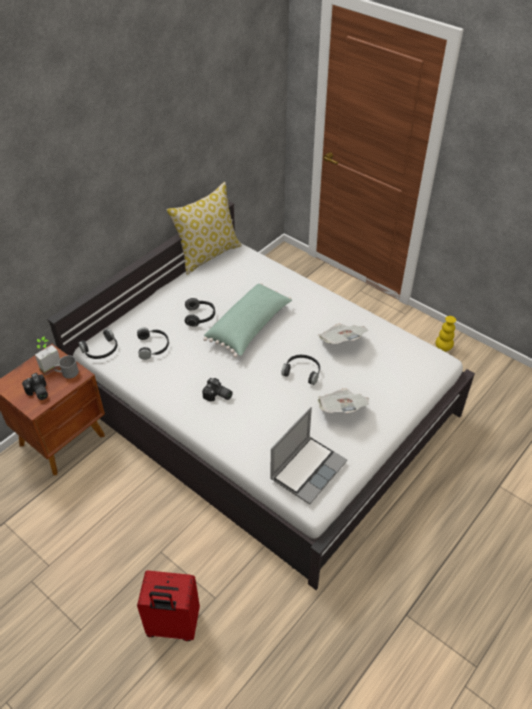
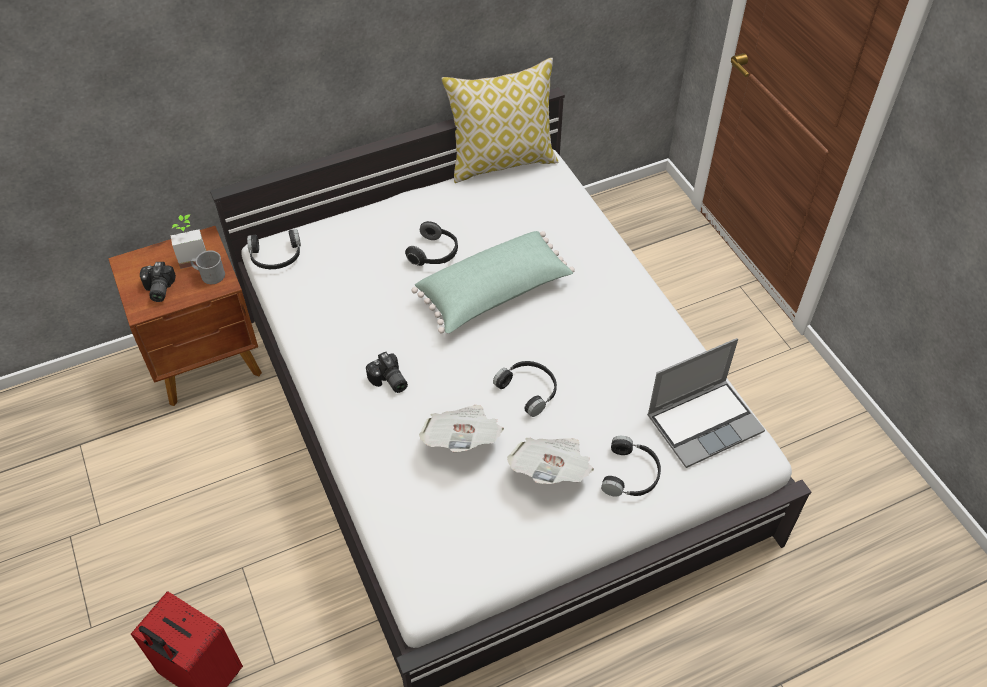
camera: 25 degrees right, 5 degrees up
black headphones [137,327,169,360] -> black headphones moved to [601,436,661,497]
laptop [270,407,347,504] -> laptop moved to [647,338,765,468]
newspaper [318,323,369,344] -> newspaper moved to [419,405,504,452]
yellow vase [436,316,456,352] -> none

